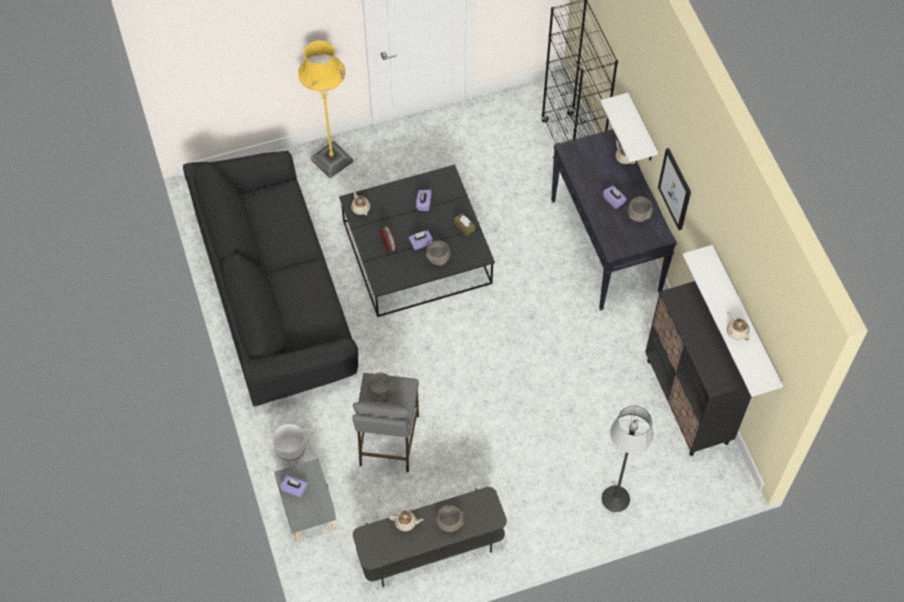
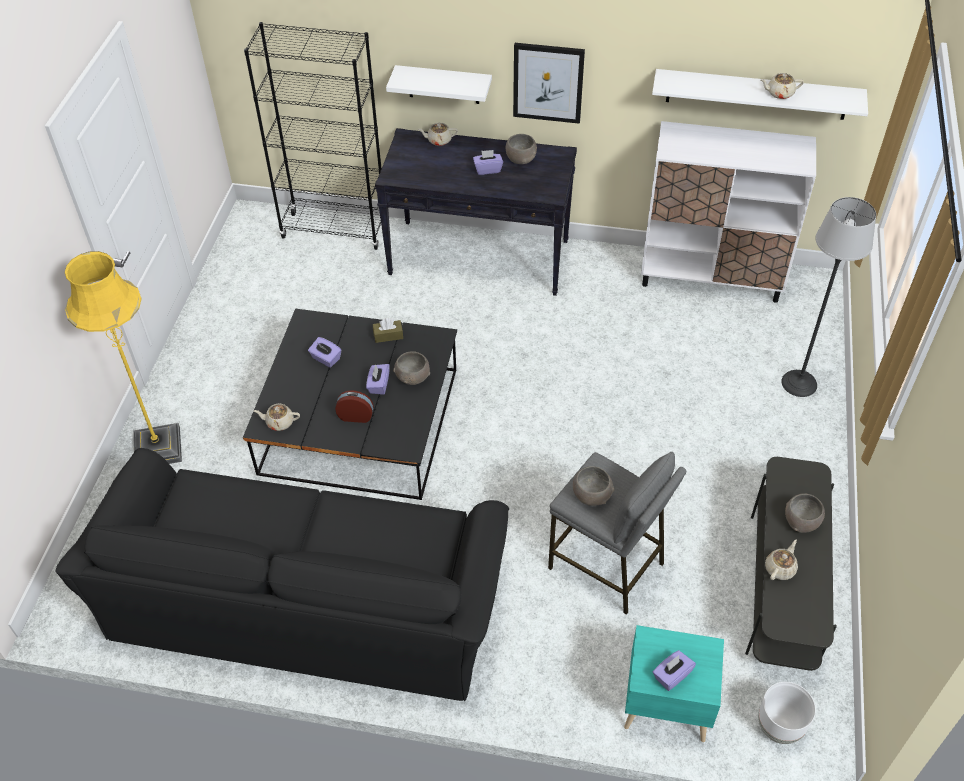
camera: 60 degrees left, 10 degrees down
white planter [272,424,306,462] -> white planter moved to [758,682,816,744]
grey nightstand [274,458,336,542] -> turquoise nightstand [624,625,724,742]
black cabinet [645,281,751,456] -> white cabinet [641,121,816,303]

